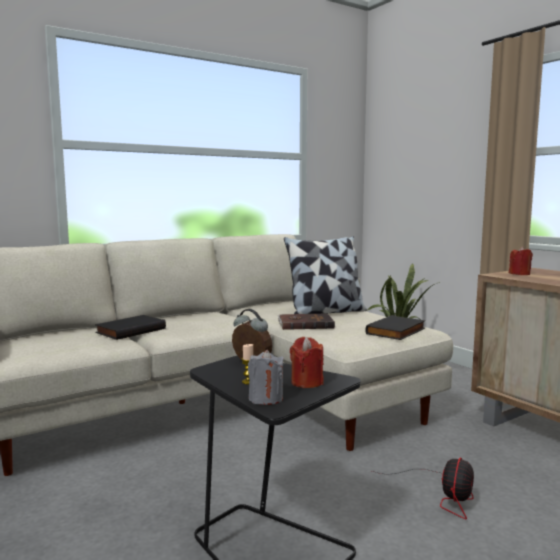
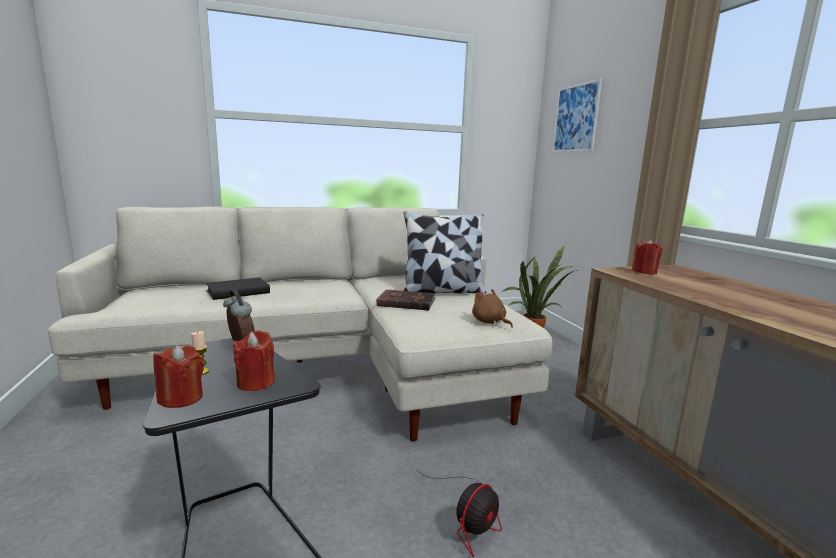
camera: 15 degrees right, 5 degrees up
grey candle [248,350,284,405] -> red candle [153,345,204,408]
black book [365,315,425,340] -> brown plush toy [472,289,513,328]
none -> picture [553,78,602,152]

